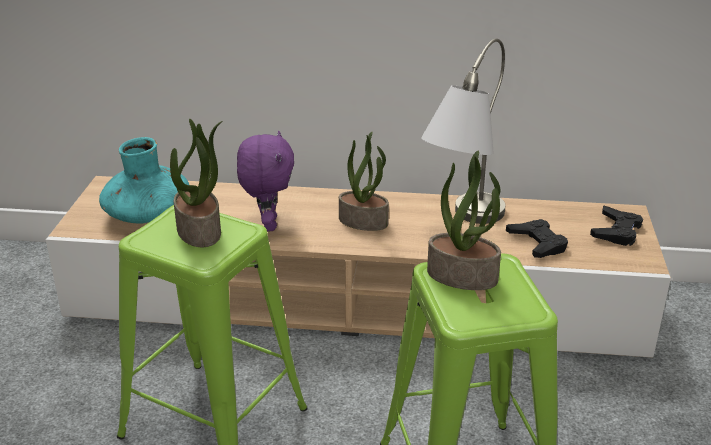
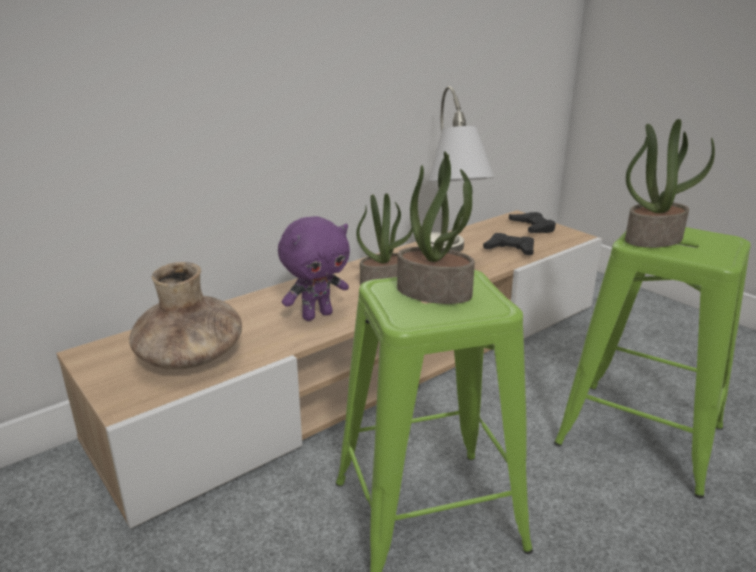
camera: 45 degrees left, 5 degrees down
turquoise vase [99,137,189,224] -> brown vase [129,262,242,369]
purple plush toy [237,131,294,231] -> purple plush toy turned 105 degrees clockwise [278,216,350,321]

